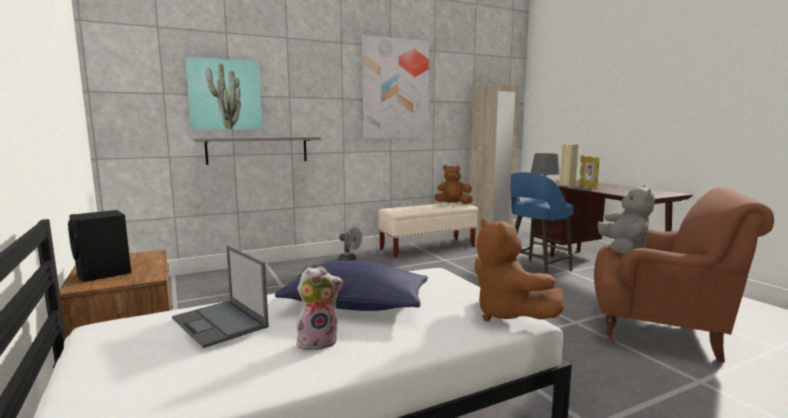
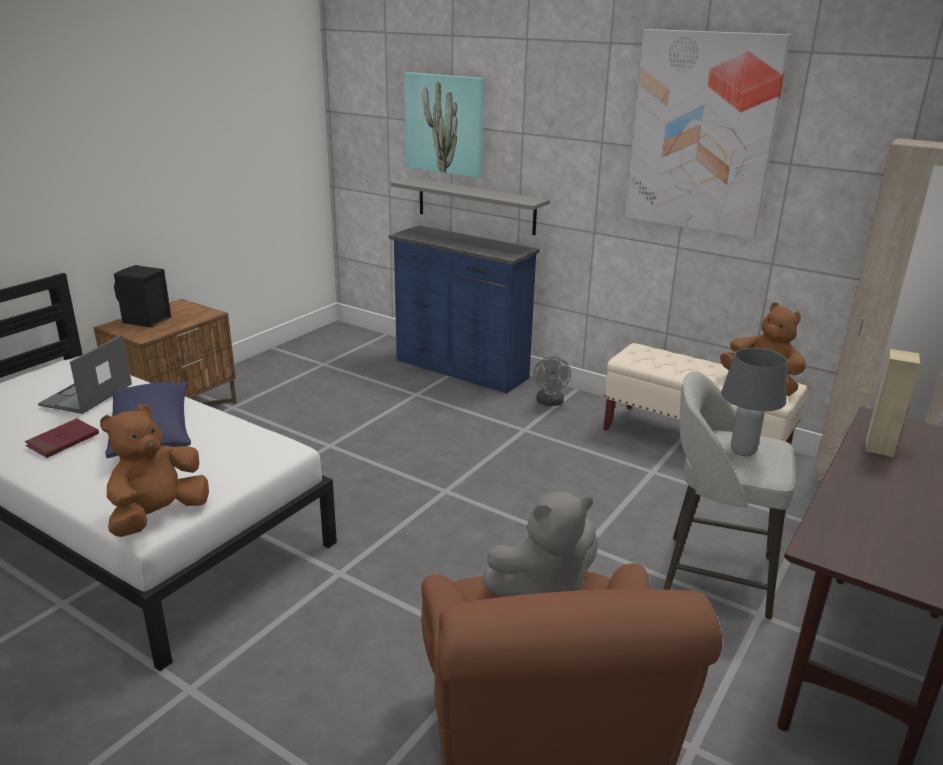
camera: 60 degrees right, 15 degrees up
plush toy [296,266,343,350] -> red book [25,418,99,458]
blue stool [510,172,573,274] -> grey stool [663,371,795,619]
picture frame [579,155,600,189] -> none
none -> blue dresser [389,225,539,394]

